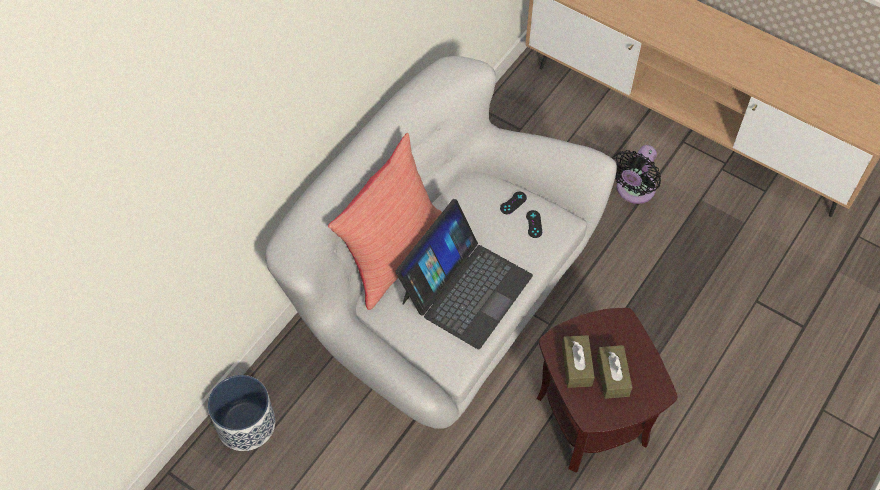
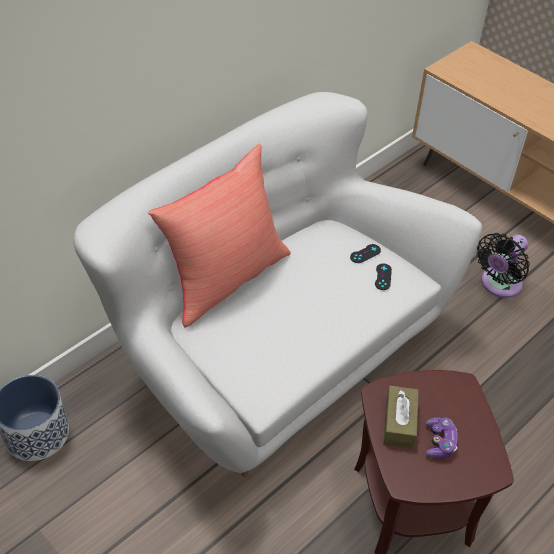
camera: 10 degrees right, 10 degrees down
laptop [395,199,533,349] -> none
brown tissue box [597,345,632,399] -> game controller [425,417,458,459]

